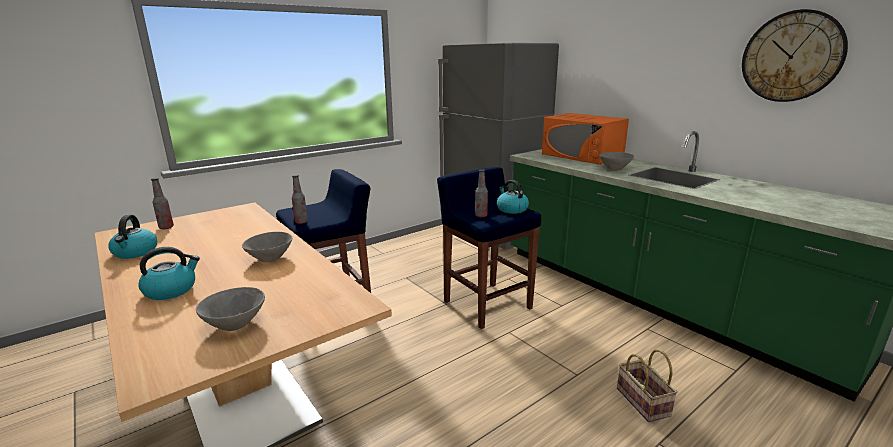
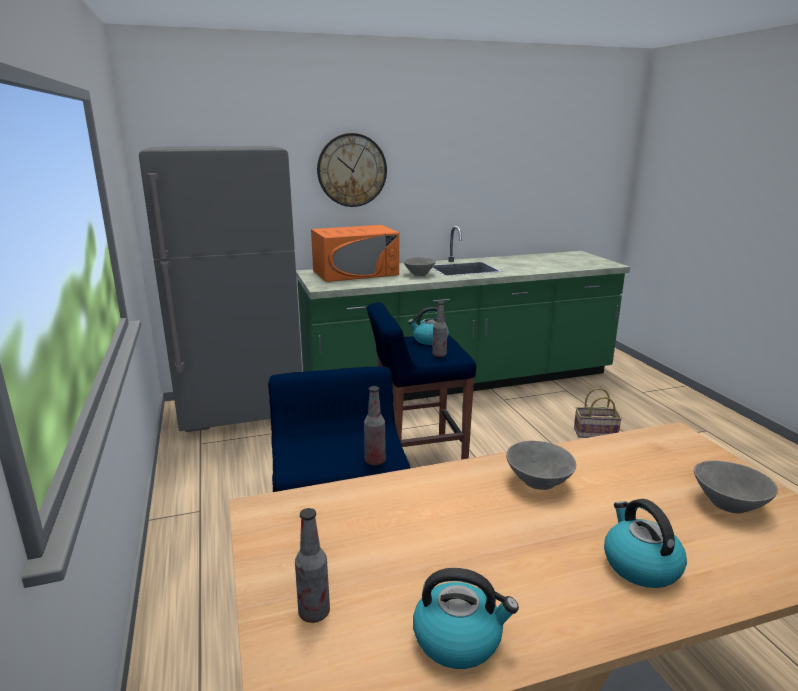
camera: 70 degrees left, 0 degrees up
wall clock [742,9,848,102] -> wall clock moved to [317,133,387,207]

